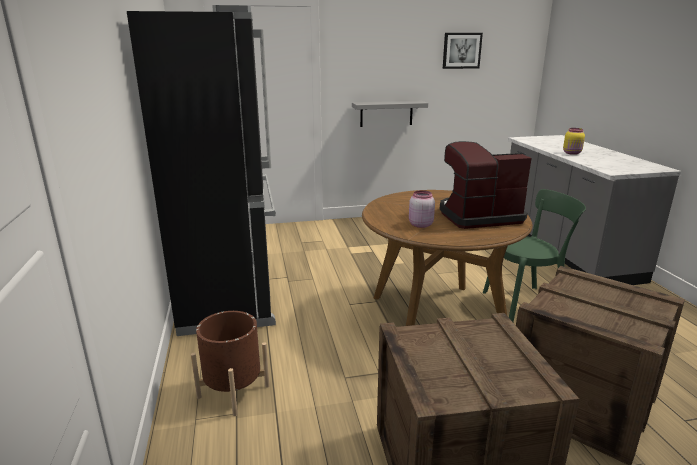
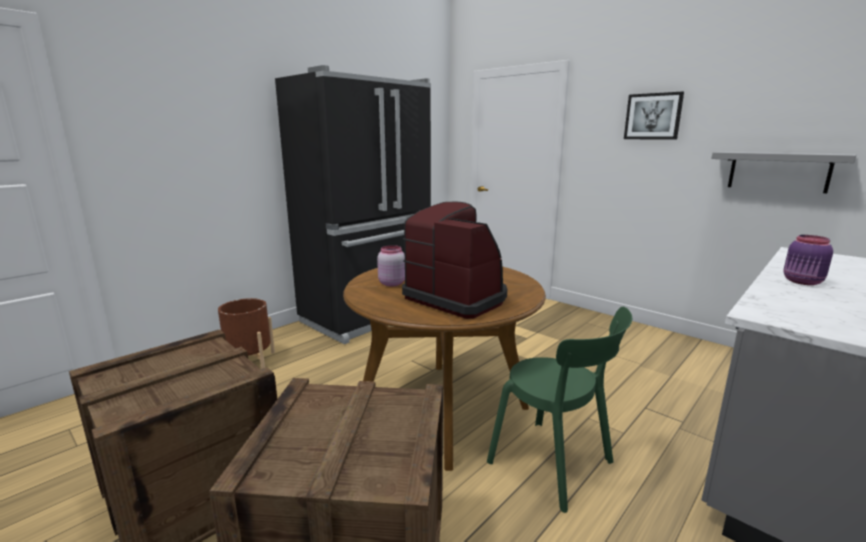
camera: 55 degrees right, 5 degrees down
grey shelf [352,101,428,127] -> grey shelf moved to [711,152,857,193]
picture [443,33,483,69] -> picture moved to [624,92,684,140]
yellow jar [563,128,585,155] -> purple jar [784,235,833,285]

